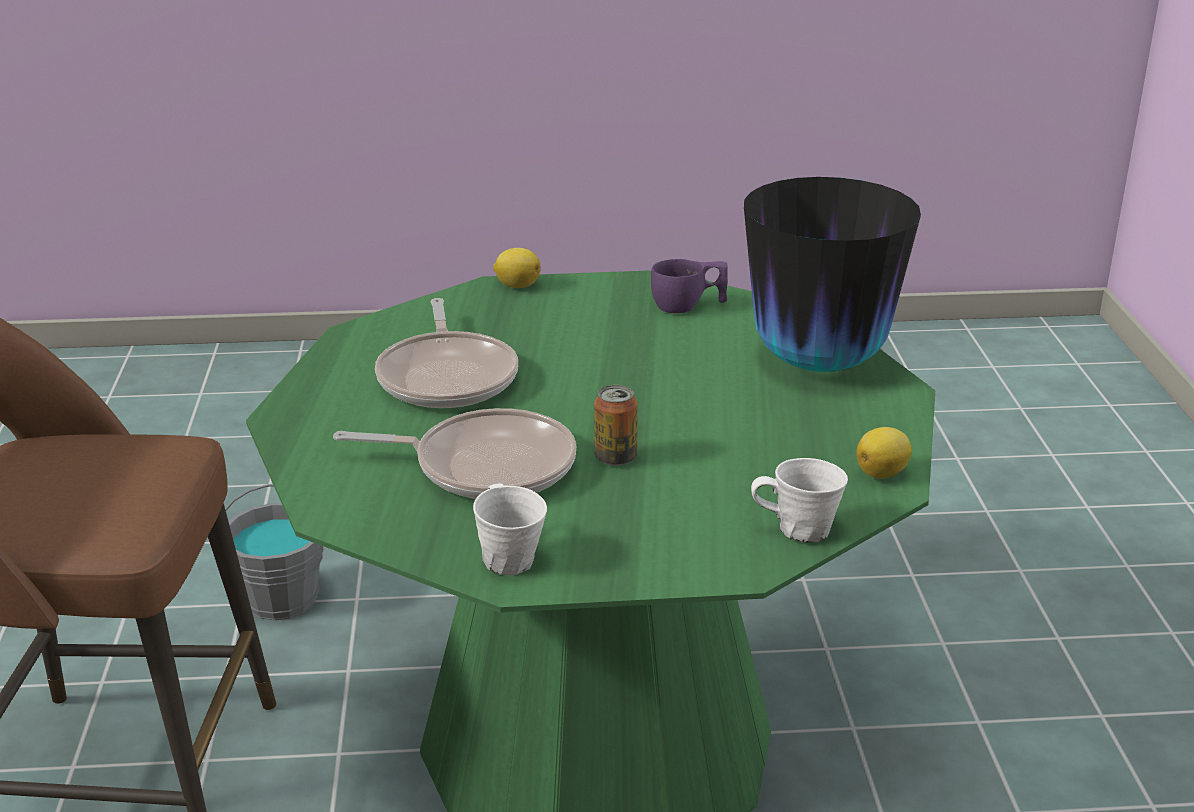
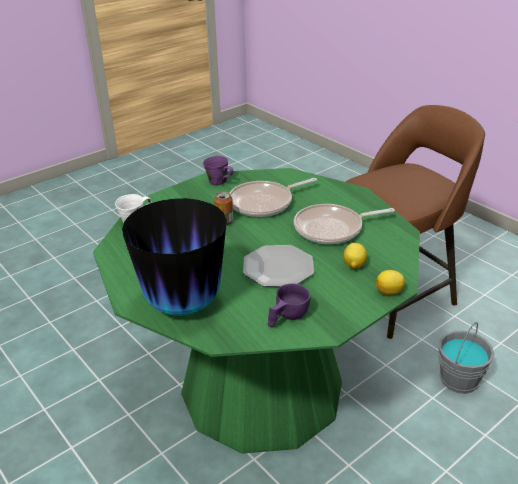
camera: 145 degrees right, 5 degrees up
frying pan [375,298,518,408] -> frying pan turned 60 degrees counterclockwise [294,204,395,244]
white mug [473,483,547,575] -> purple mug [203,156,234,186]
lemon [856,427,912,479] -> lemon moved to [343,243,367,269]
none -> plate [243,245,314,287]

